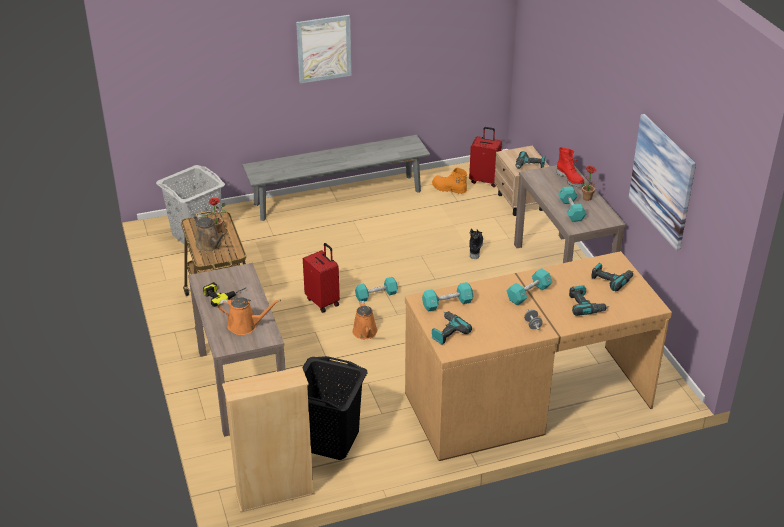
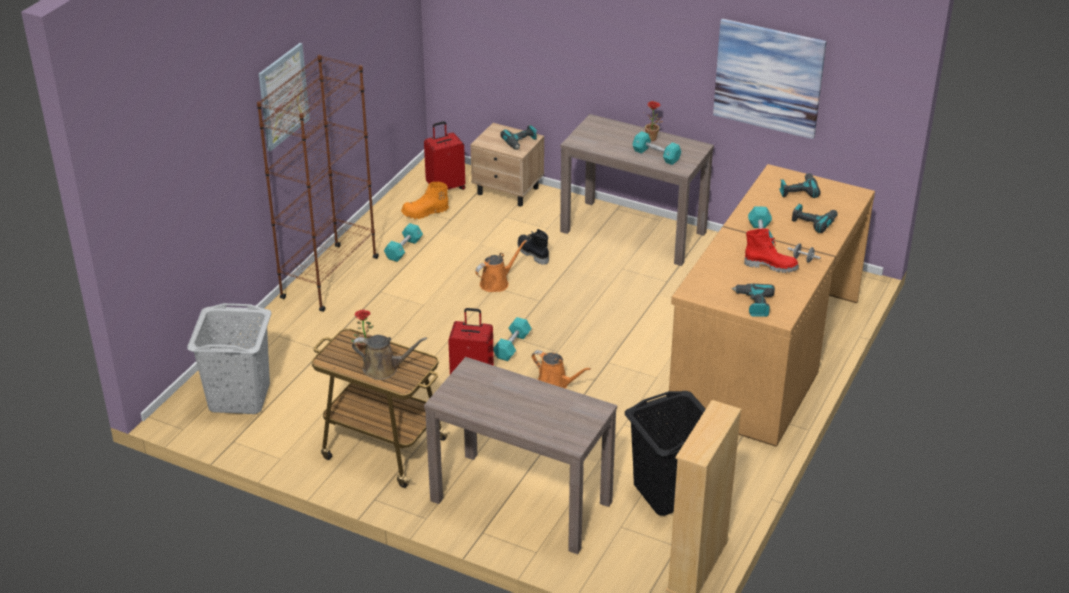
camera: 45 degrees left, 0 degrees up
power drill [203,282,246,307] -> none
orange watering can [218,297,281,335] -> orange watering can moved to [475,240,527,292]
grey bench [242,135,430,221] -> brown bookcase [257,55,379,312]
turquoise dumbbell [422,282,473,312] -> turquoise dumbbell moved to [384,223,423,262]
red boot [556,147,584,188] -> red boot moved to [744,228,799,273]

